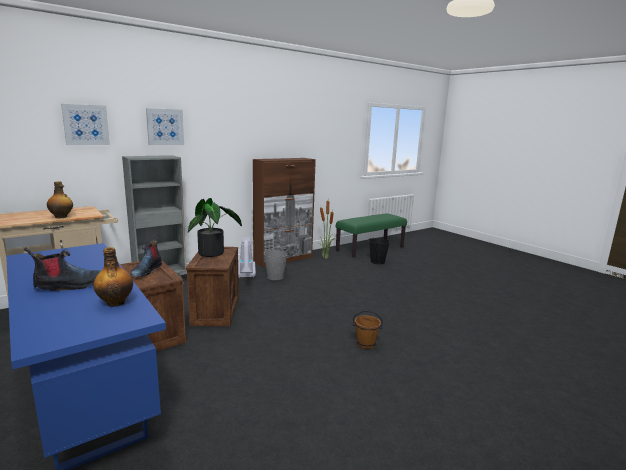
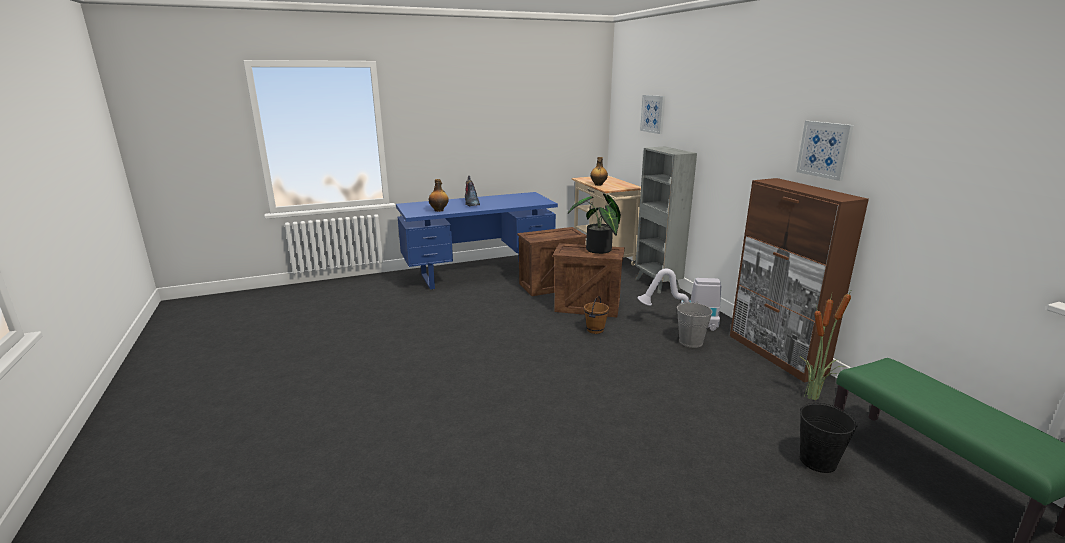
camera: 105 degrees right, 5 degrees up
boot [130,235,162,277] -> none
picture [146,108,184,145] -> picture moved to [796,121,854,181]
brown bucket [353,311,383,349] -> brown bucket moved to [584,296,609,334]

